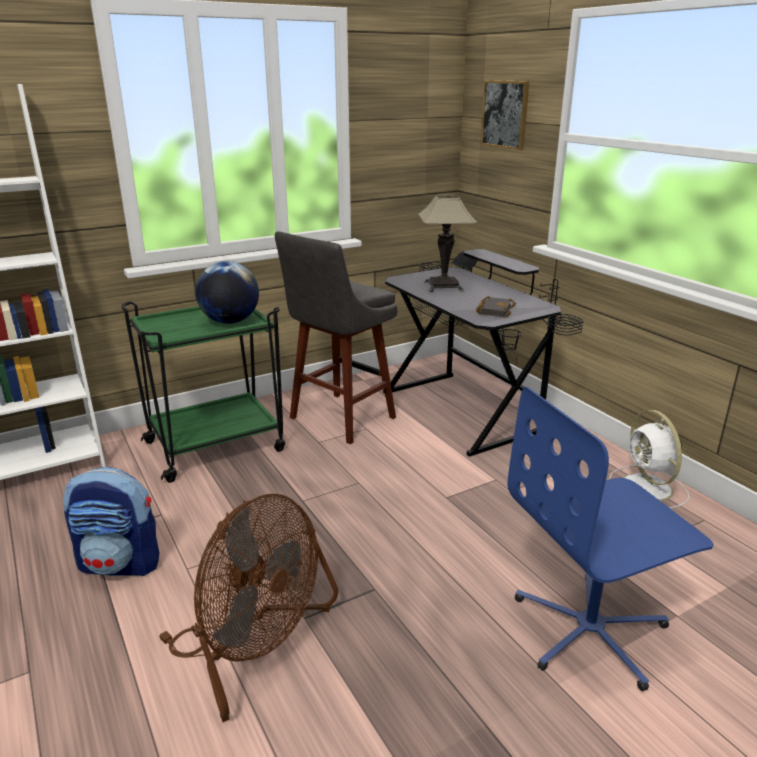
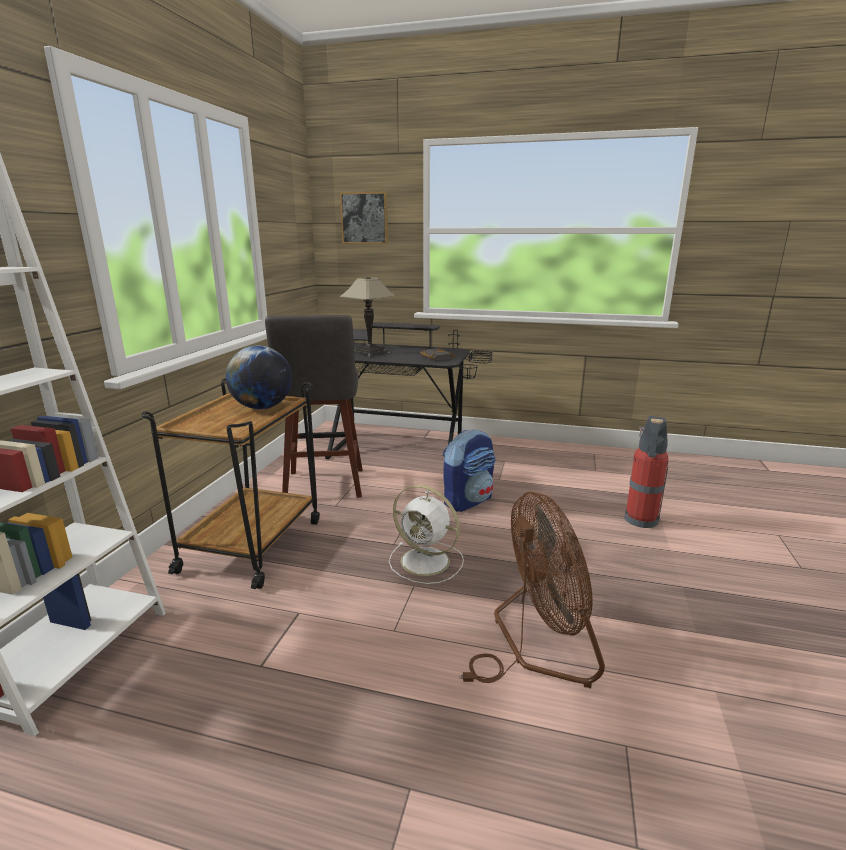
camera: 45 degrees left, 5 degrees down
backpack [63,467,159,576] -> backpack moved to [443,429,496,512]
green cart [122,301,285,483] -> brown cart [142,378,320,589]
blue office chair [508,387,714,691] -> fire extinguisher [624,416,668,528]
white fan [609,410,689,509] -> white fan moved to [389,485,464,584]

